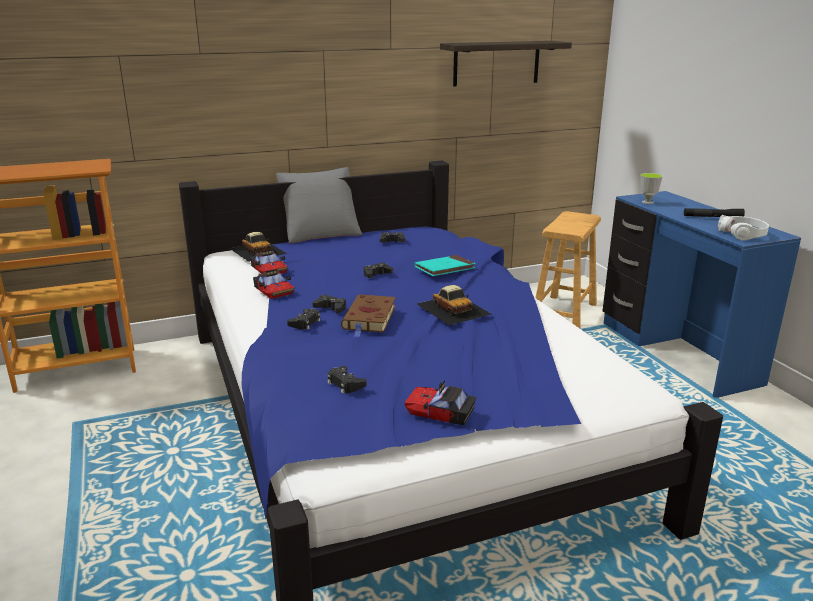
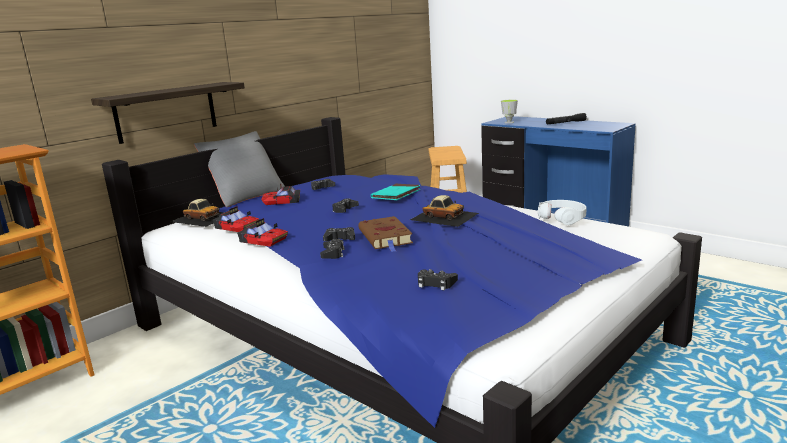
camera: 25 degrees left, 5 degrees down
toy car [404,381,477,425] -> toy car moved to [261,184,300,205]
shelf [440,41,572,87] -> shelf moved to [91,82,245,144]
white headphones [718,215,769,241] -> white headphones moved to [538,200,587,225]

